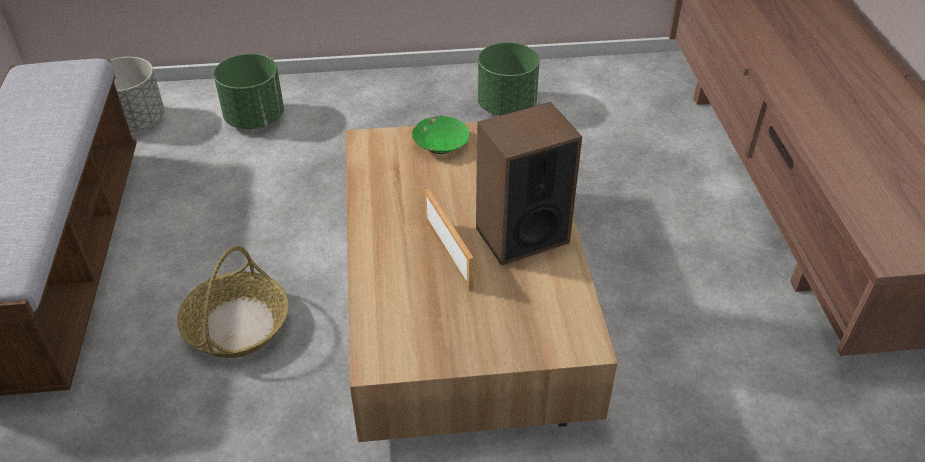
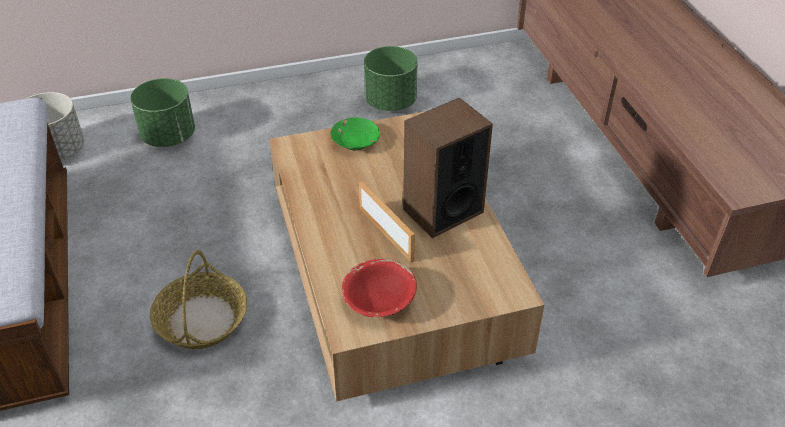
camera: 10 degrees left, 0 degrees up
none -> red bowl [342,258,417,317]

